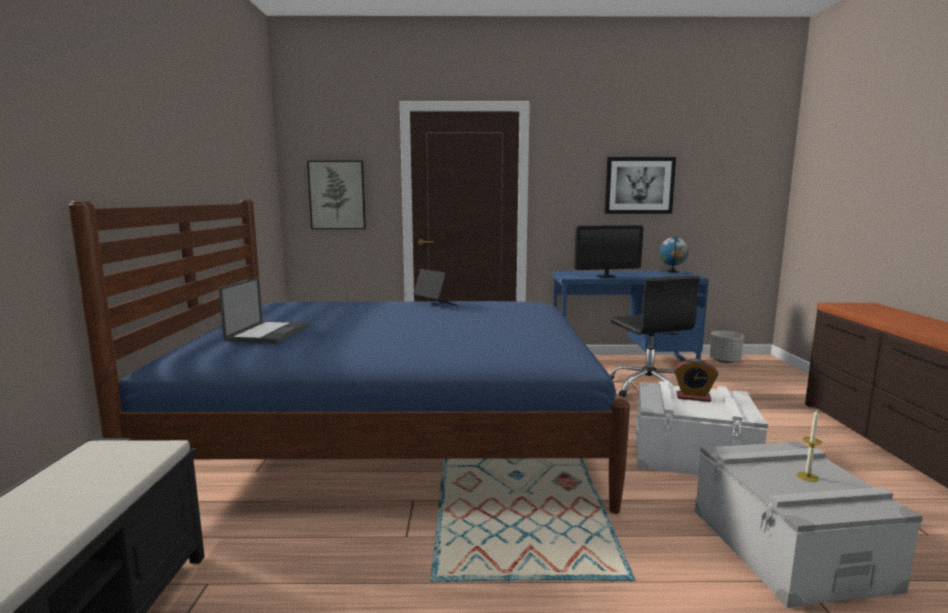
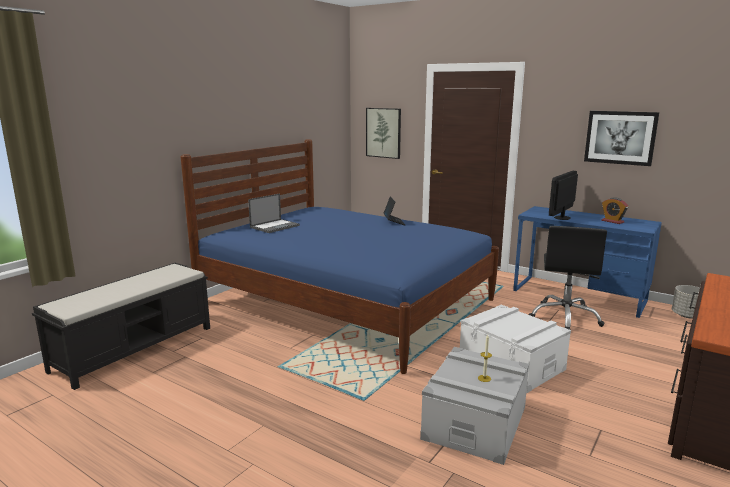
camera: 35 degrees right, 5 degrees up
monitor [574,225,643,278] -> monitor turned 105 degrees clockwise [549,171,578,220]
globe [659,237,689,273] -> none
alarm clock [674,359,718,402] -> alarm clock moved to [601,198,628,224]

